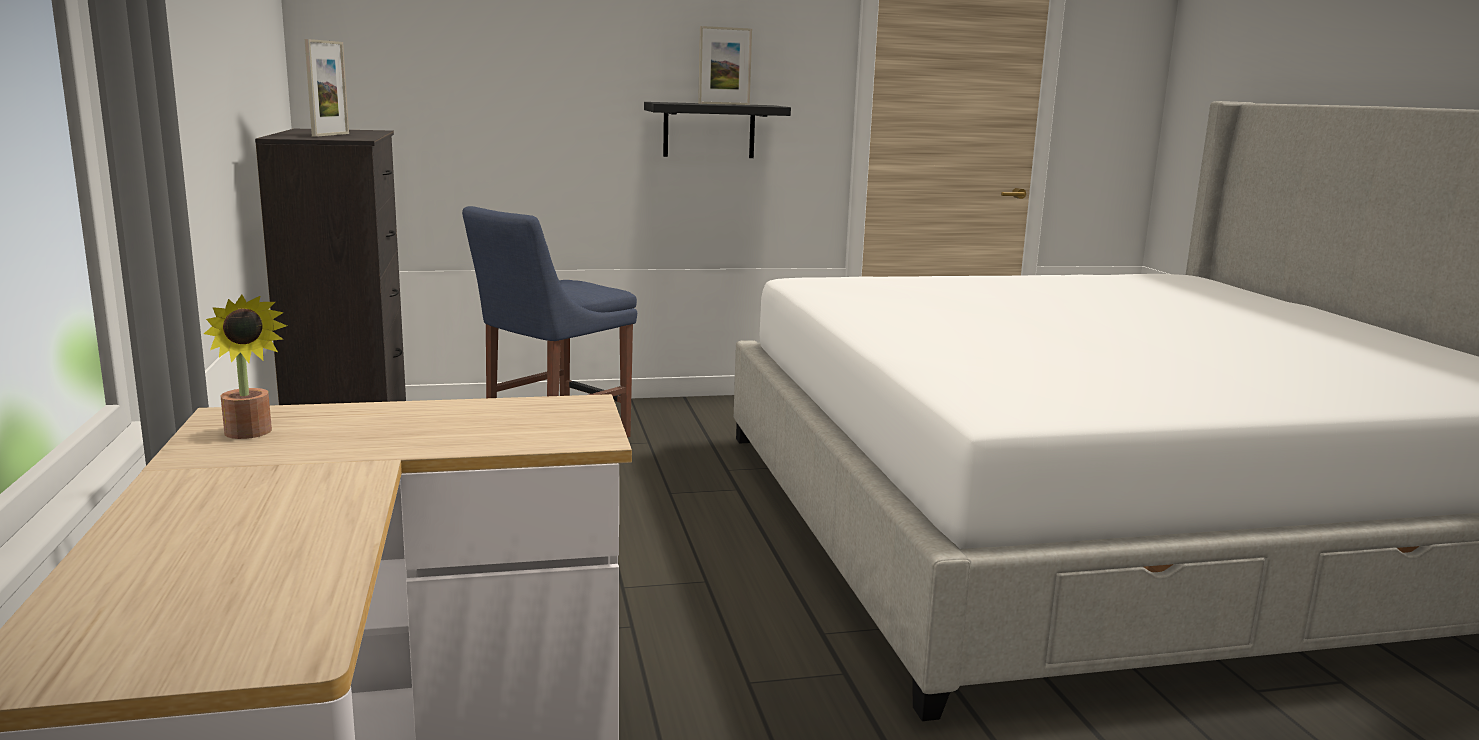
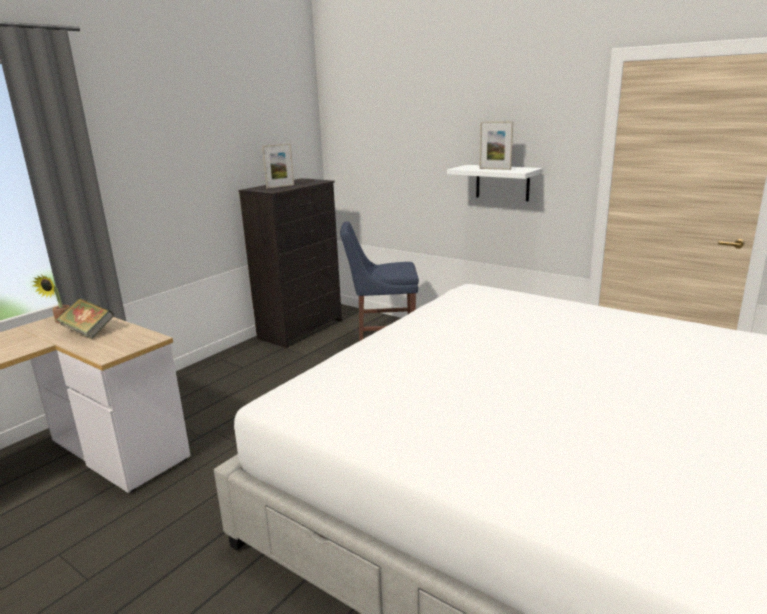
camera: 50 degrees right, 5 degrees up
black shelf [644,102,791,158] -> white shelf [447,165,543,201]
none -> book [56,298,114,339]

